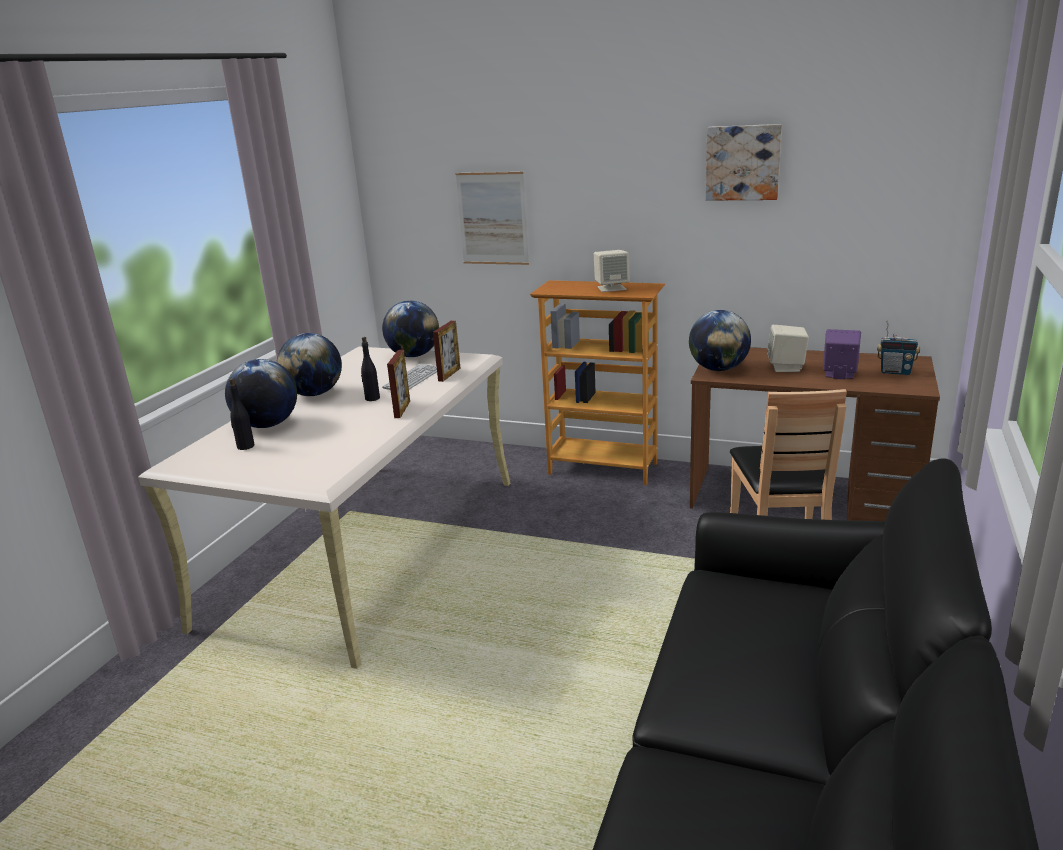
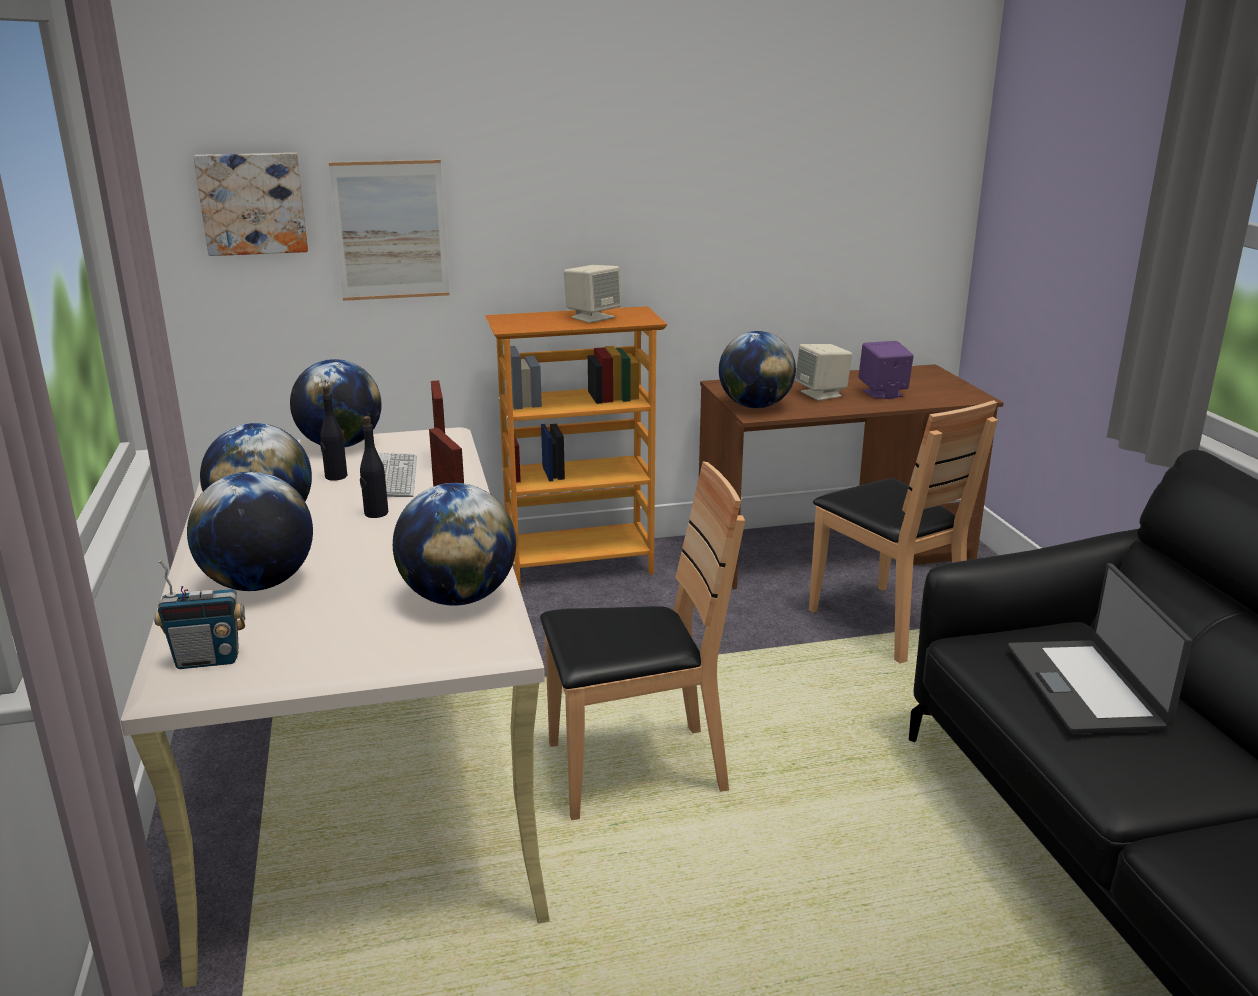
camera: 35 degrees left, 0 degrees up
black bottle [229,378,255,450] -> black bottle moved to [320,386,347,481]
picture [705,124,782,201] -> picture moved to [194,153,308,256]
radio [877,320,920,375] -> radio moved to [154,560,245,669]
none -> globe [393,483,516,606]
none -> brown chair [540,462,745,820]
none -> laptop [1008,563,1192,734]

